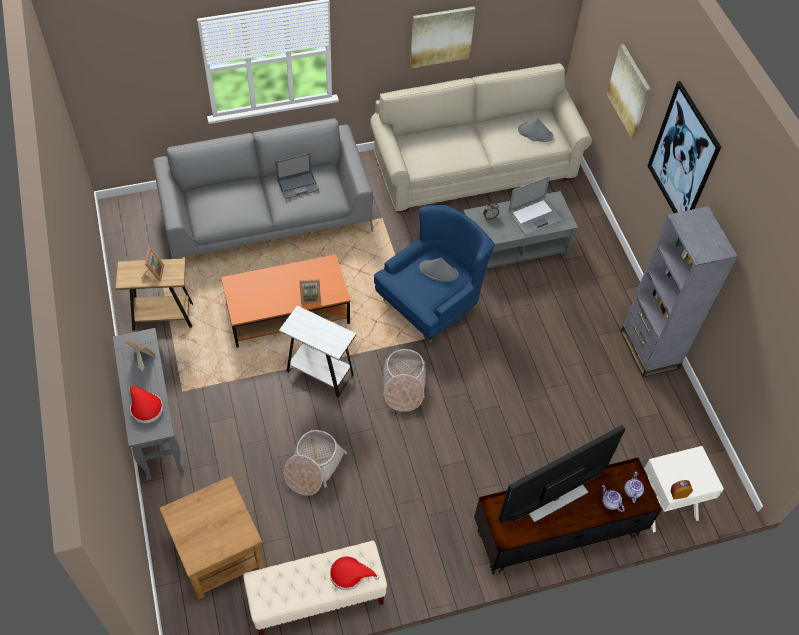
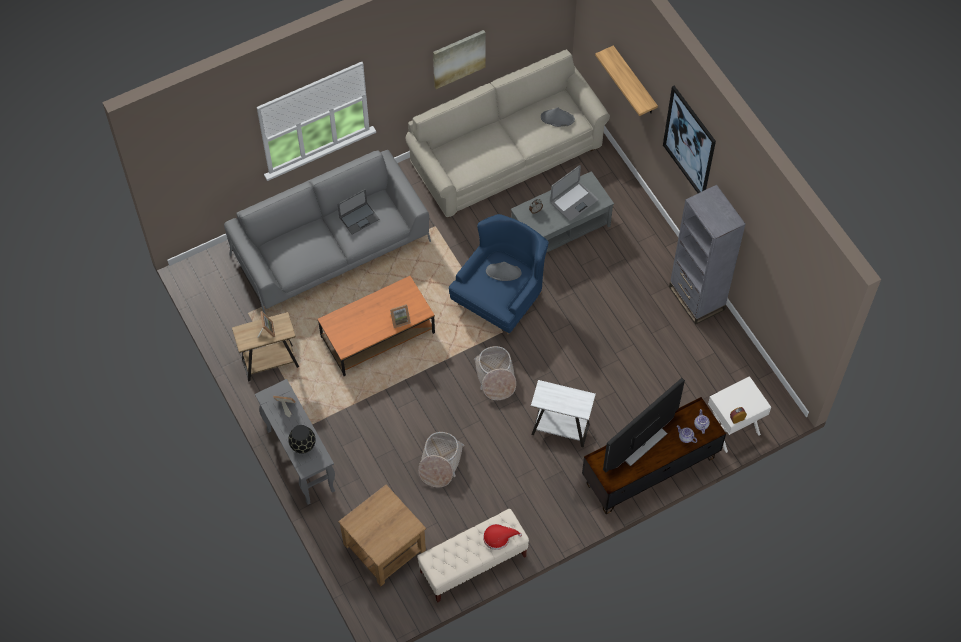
camera: 10 degrees left, 5 degrees up
red hat [129,386,163,423] -> black vase [288,425,316,454]
white side table [279,306,356,397] -> white side table moved to [531,380,596,448]
picture [607,44,651,138] -> shelf [595,45,658,116]

